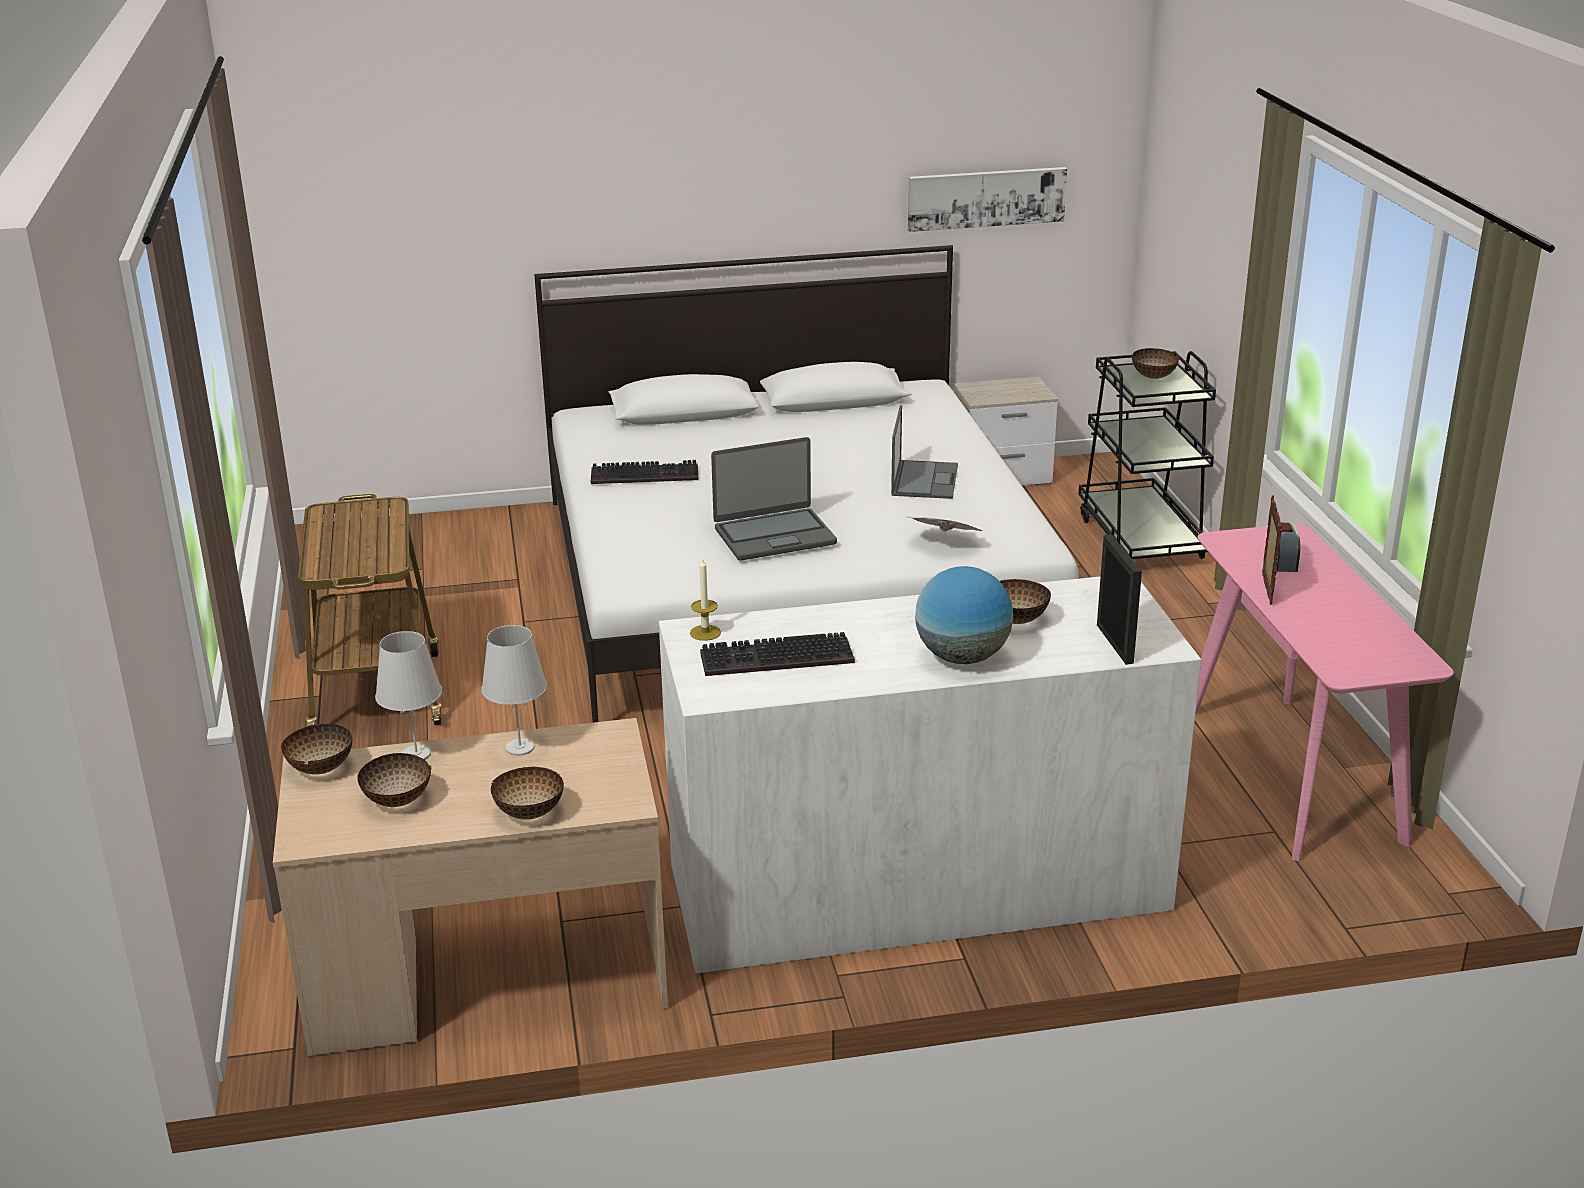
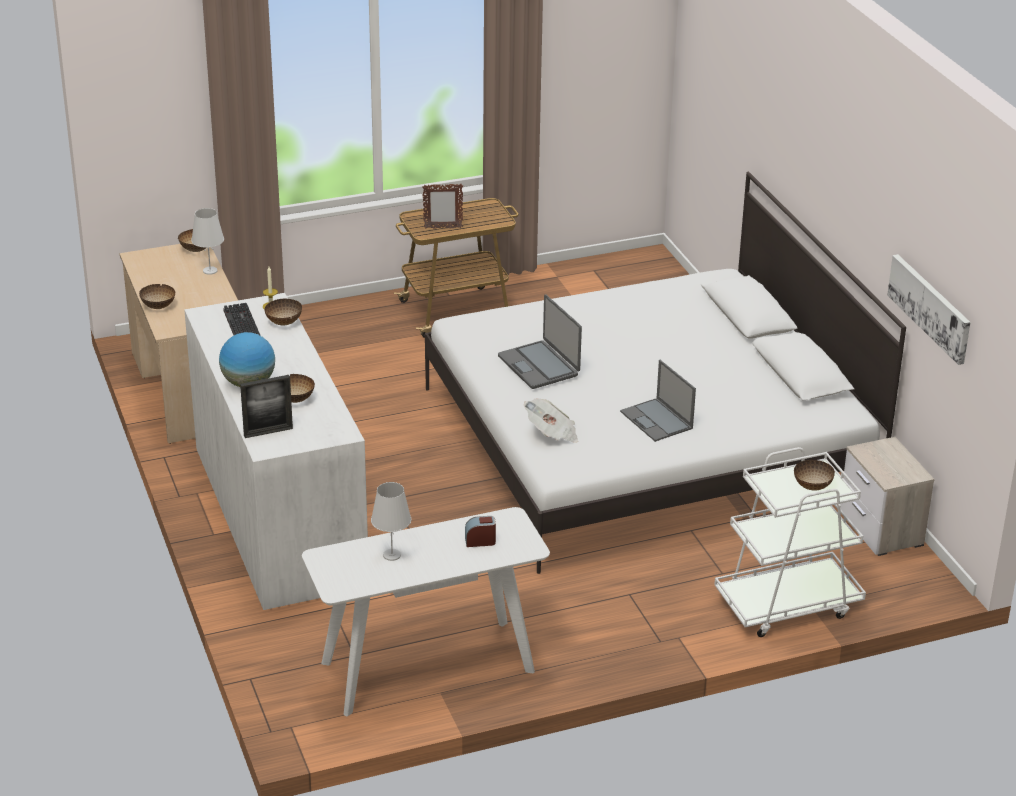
camera: 80 degrees right, 5 degrees up
bowl [357,753,432,807] -> bowl moved to [264,299,302,325]
white table lamp [481,625,547,756] -> white table lamp moved to [371,482,411,561]
keyboard [591,460,699,484] -> none
laptop [891,405,958,499] -> laptop turned 60 degrees clockwise [620,360,696,442]
black cart [1078,351,1216,559] -> white cart [714,447,866,637]
pink console table [1195,524,1454,861] -> white console table [302,507,550,716]
picture frame [1262,496,1282,605] -> picture frame moved to [422,184,463,229]

